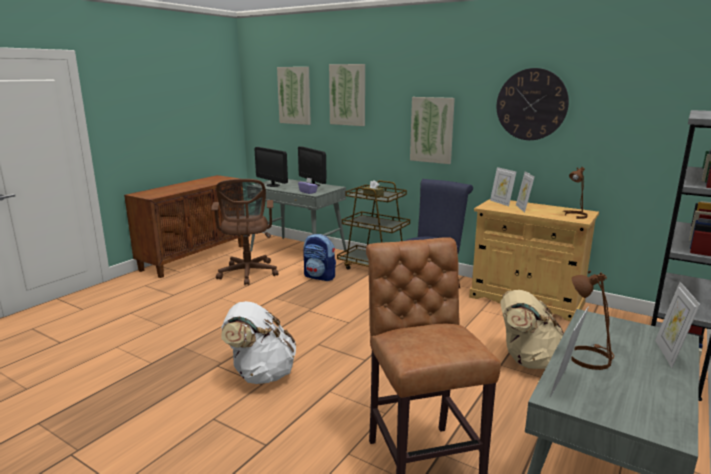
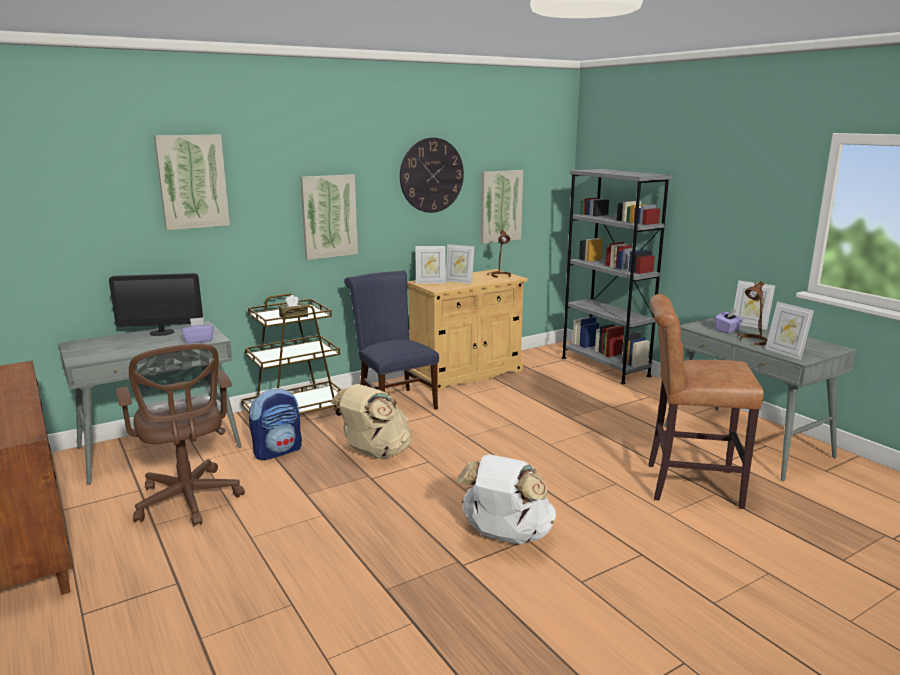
camera: 65 degrees left, 0 degrees up
brown office chair [211,179,279,285] -> brown office chair turned 45 degrees clockwise [115,344,245,526]
monitor [255,147,288,187] -> none
picture [277,67,311,125] -> picture moved to [481,170,523,244]
beige backpack [500,290,564,369] -> beige backpack moved to [331,384,411,459]
none -> purple tissue box [715,309,744,334]

